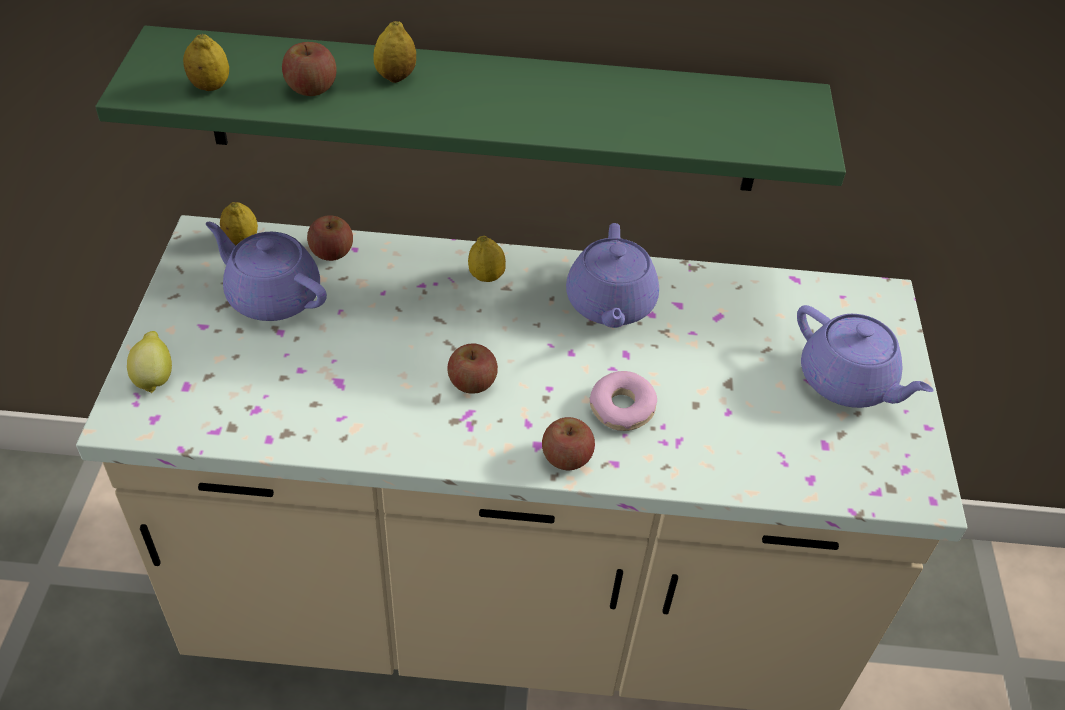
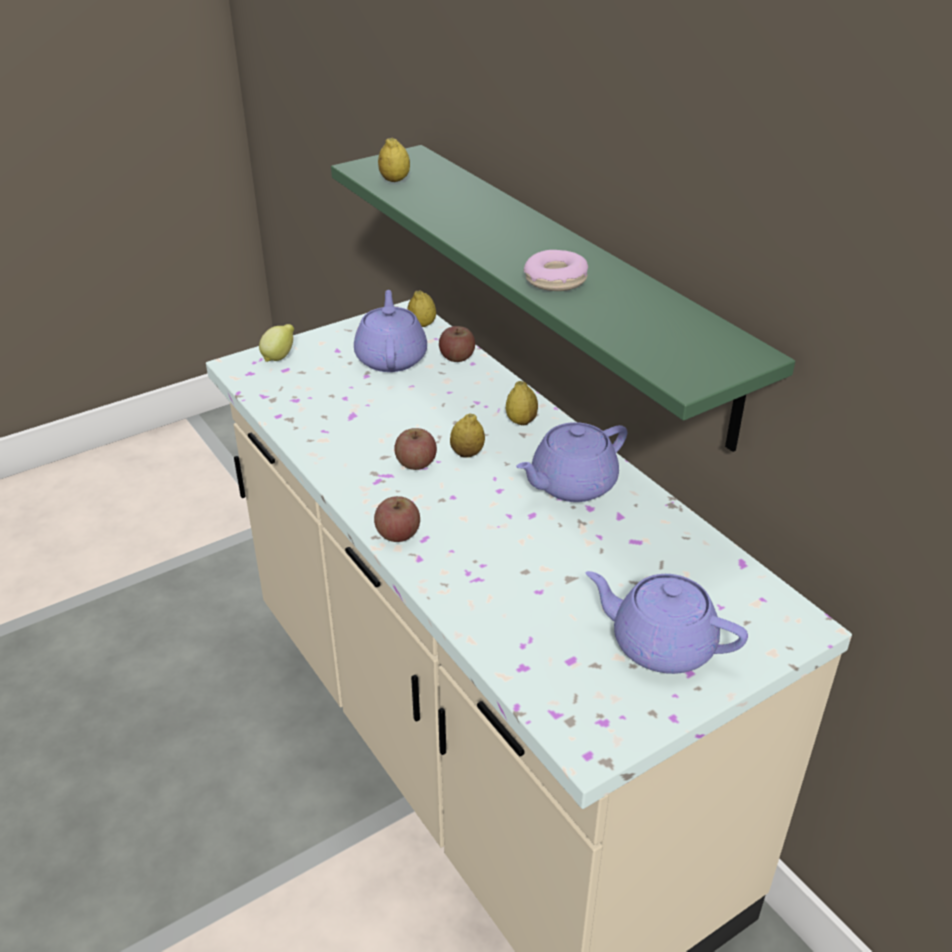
camera: 55 degrees right, 10 degrees down
apple [282,42,337,96] -> none
lemon [373,21,416,83] -> lemon moved to [450,413,485,458]
donut [590,371,657,431] -> donut moved to [524,250,588,291]
purple teapot [797,305,934,408] -> purple teapot turned 105 degrees clockwise [586,571,748,674]

